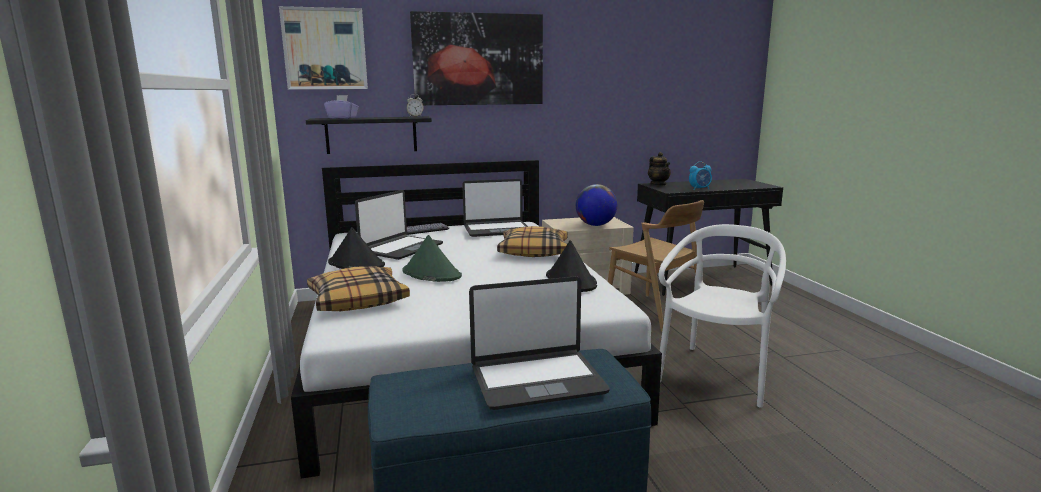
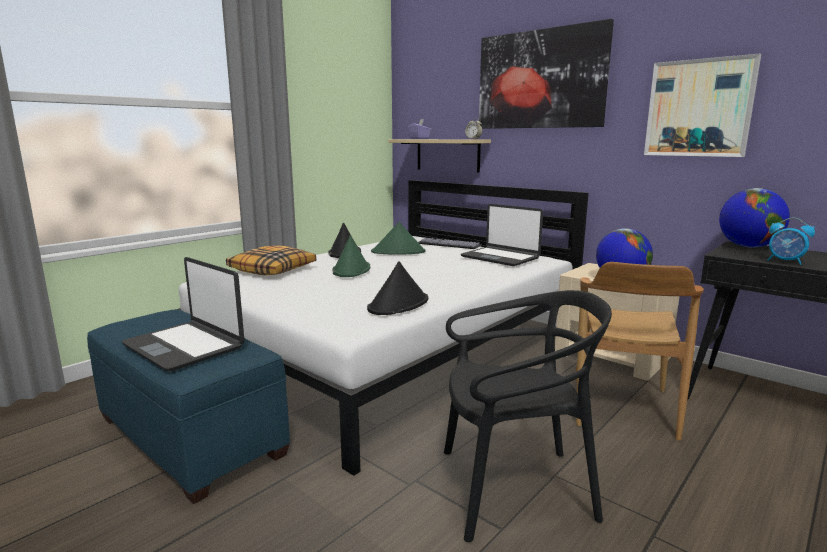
camera: 55 degrees right, 0 degrees up
picture [279,6,368,90] -> picture moved to [644,54,761,157]
black shelf [306,116,432,154] -> beige shelf [388,139,491,173]
laptop [355,190,443,260] -> green hat [371,222,426,255]
pillow [497,226,568,257] -> none
teapot [648,152,671,186] -> globe [719,188,790,248]
white chair [659,224,786,408] -> black chair [444,290,612,542]

